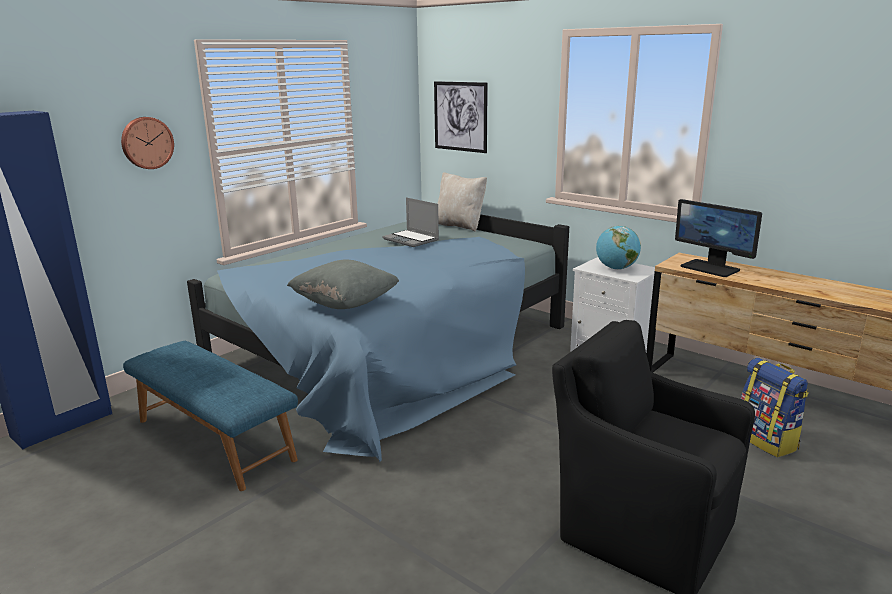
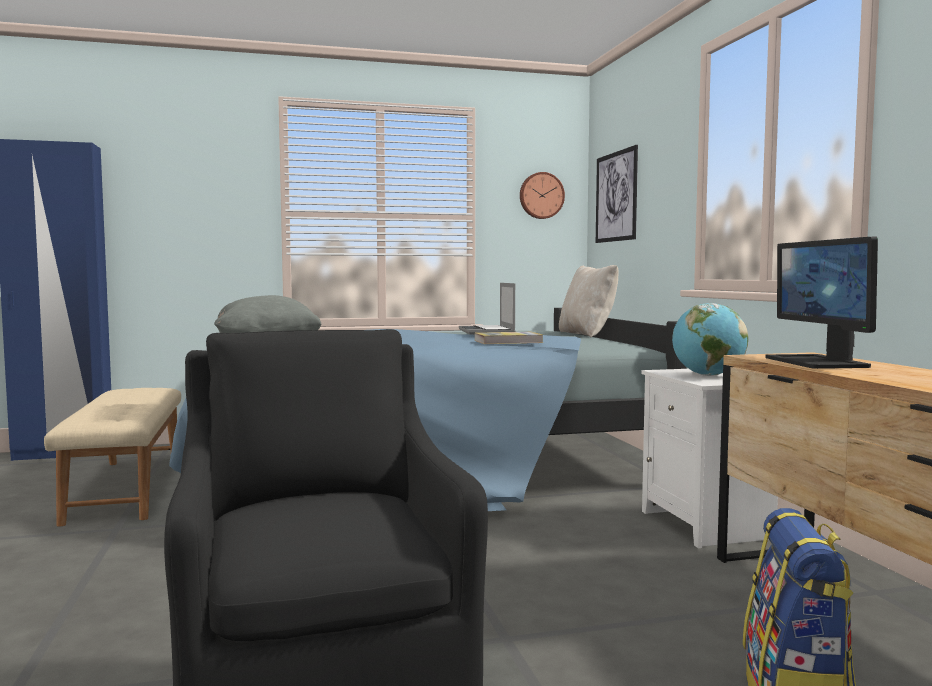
camera: 35 degrees right, 15 degrees down
wall clock [121,117,174,169] -> wall clock moved to [520,172,565,219]
blue bench [123,341,298,491] -> beige bench [44,388,181,526]
none -> book [475,332,543,344]

